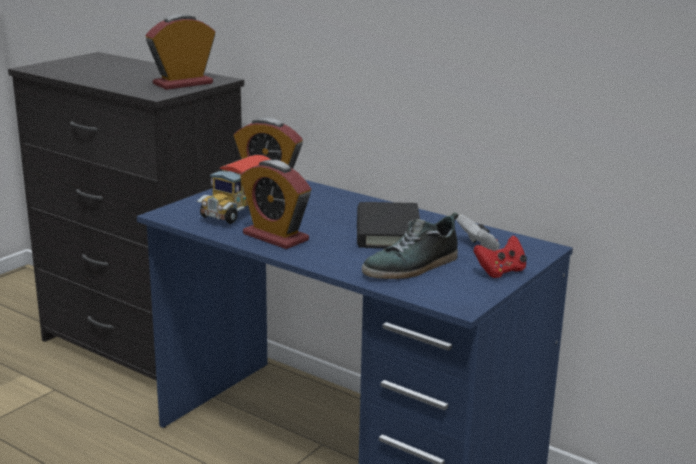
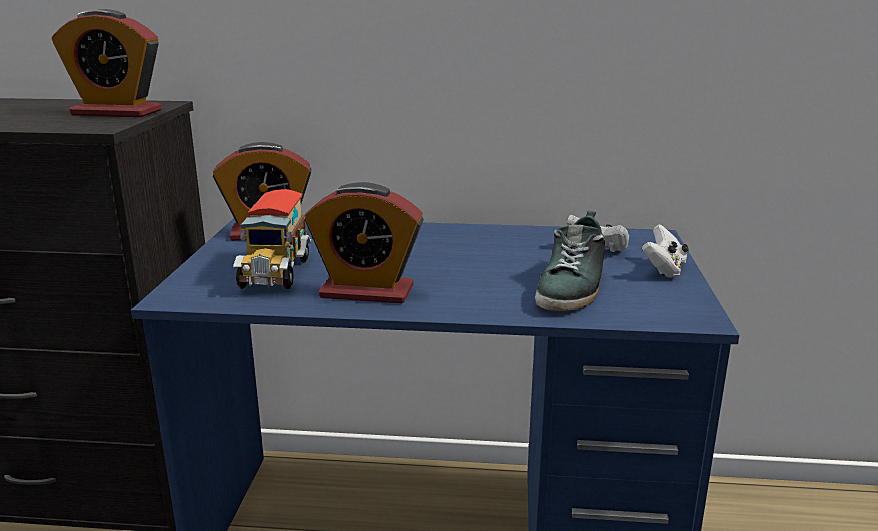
camera: 30 degrees left, 0 degrees up
alarm clock [146,14,215,90] -> alarm clock turned 105 degrees counterclockwise [52,9,162,117]
black book [357,202,420,248] -> none
red game controller [473,235,527,278] -> white game controller [642,224,689,278]

